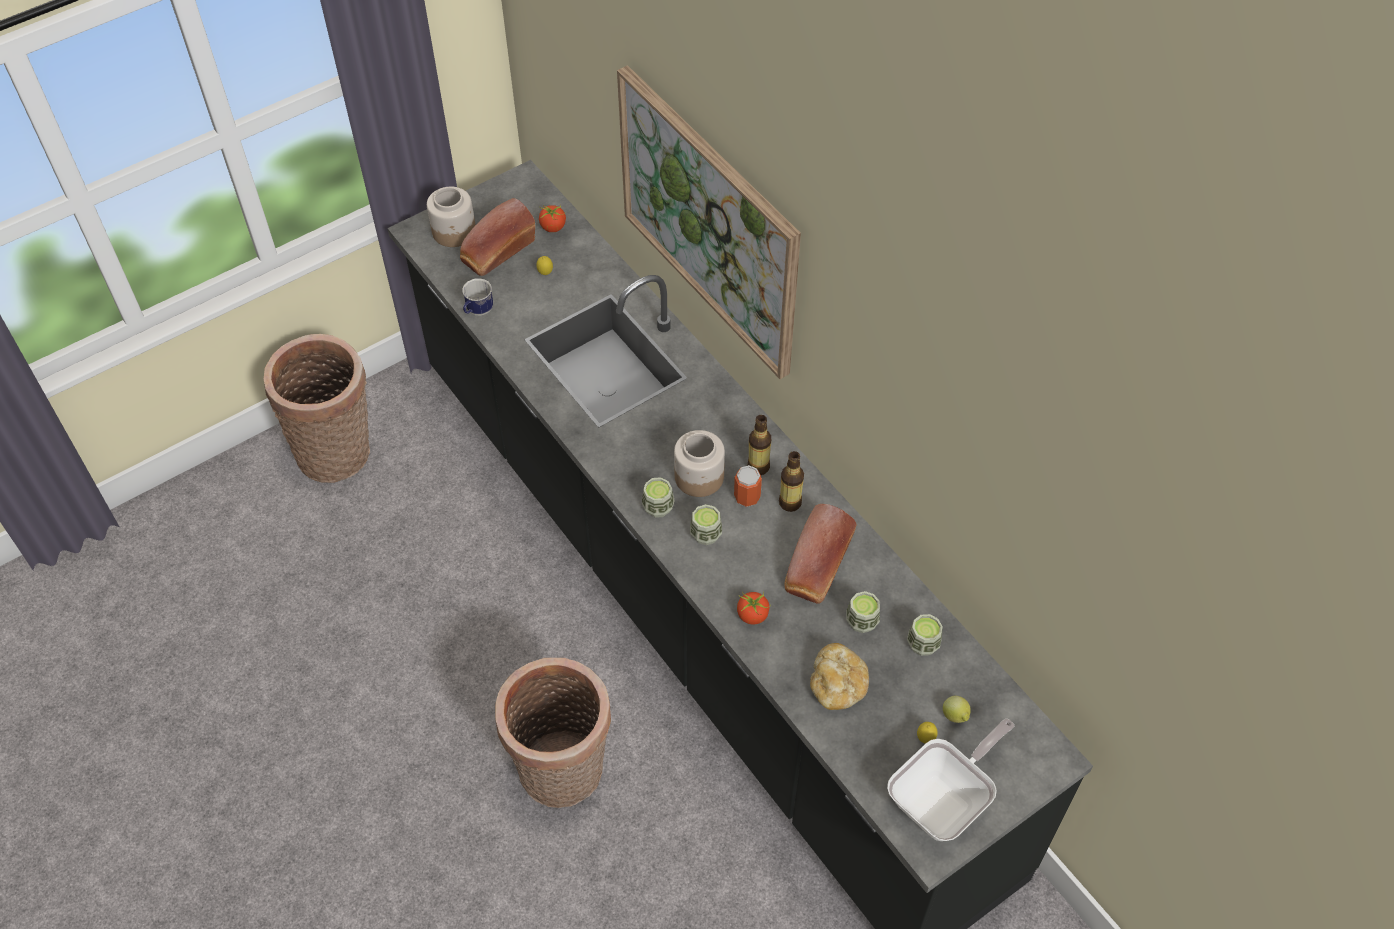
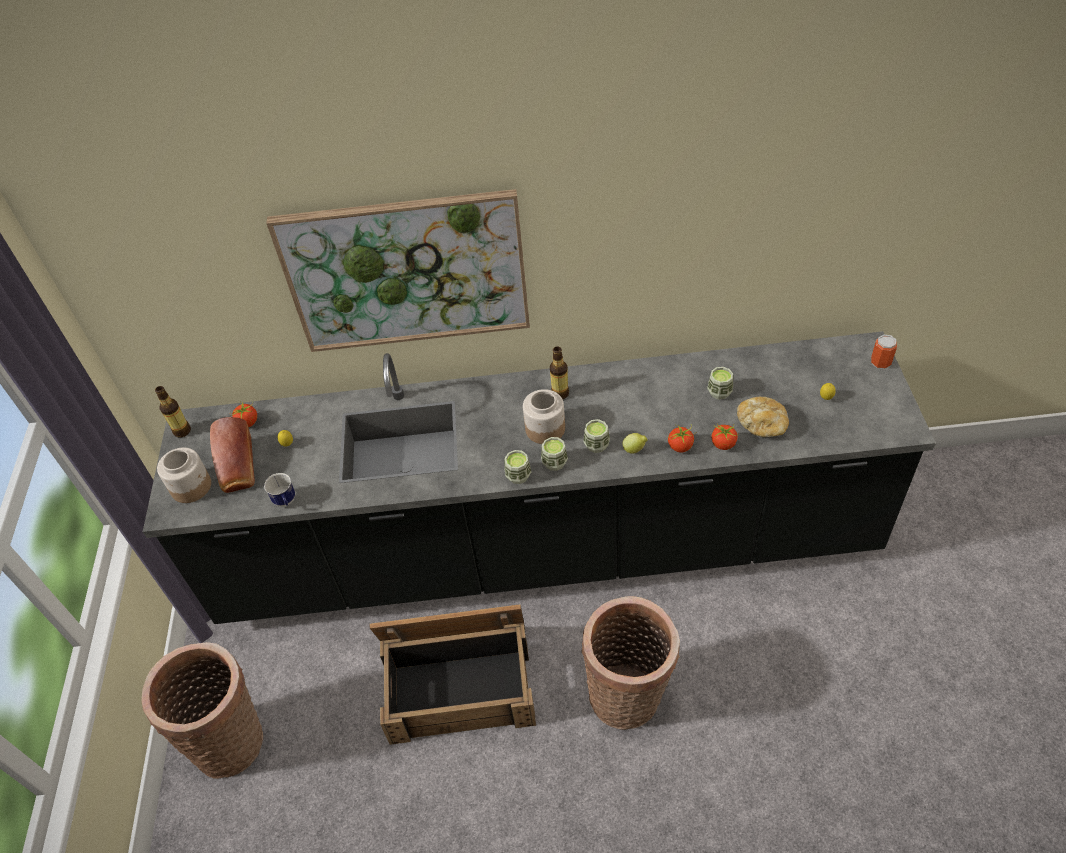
camera: 55 degrees left, 5 degrees down
can [734,465,762,507] -> can moved to [871,335,897,369]
bottle [779,451,804,512] -> bottle moved to [155,386,191,438]
bread [784,504,856,603] -> none
frying pan [887,719,1015,841] -> none
cup [907,614,943,656] -> cup moved to [504,450,531,484]
lemon [943,696,971,723] -> lemon moved to [622,433,648,454]
none -> crate [369,604,536,745]
none -> tomato [712,424,739,450]

